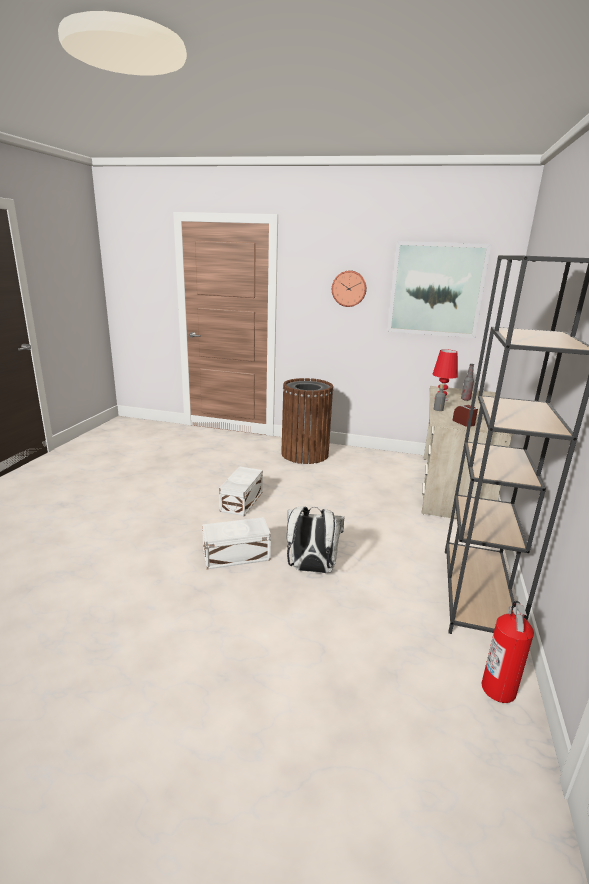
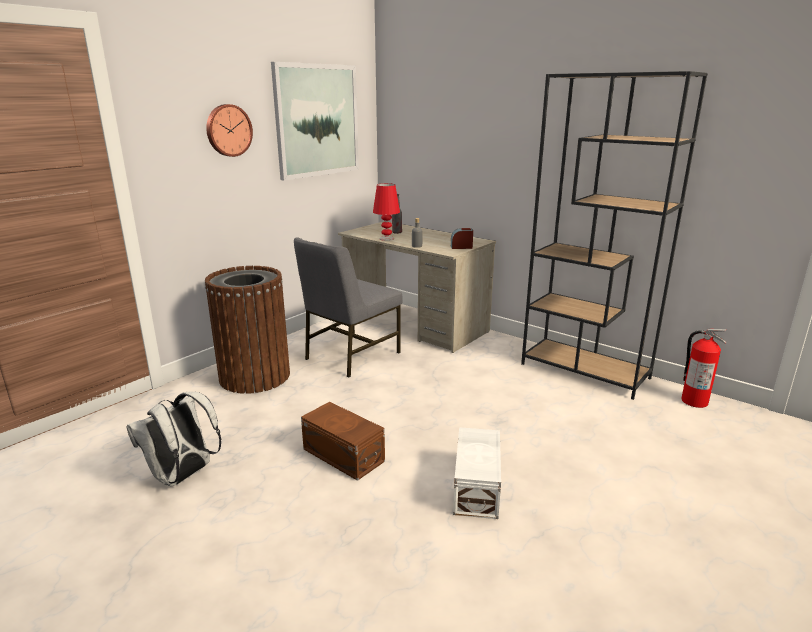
camera: 65 degrees left, 0 degrees up
white storage box [219,466,263,516] -> brown storage box [301,402,385,481]
white backpack [287,506,344,573] -> white backpack moved to [127,392,222,486]
none -> grey chair [294,237,403,377]

